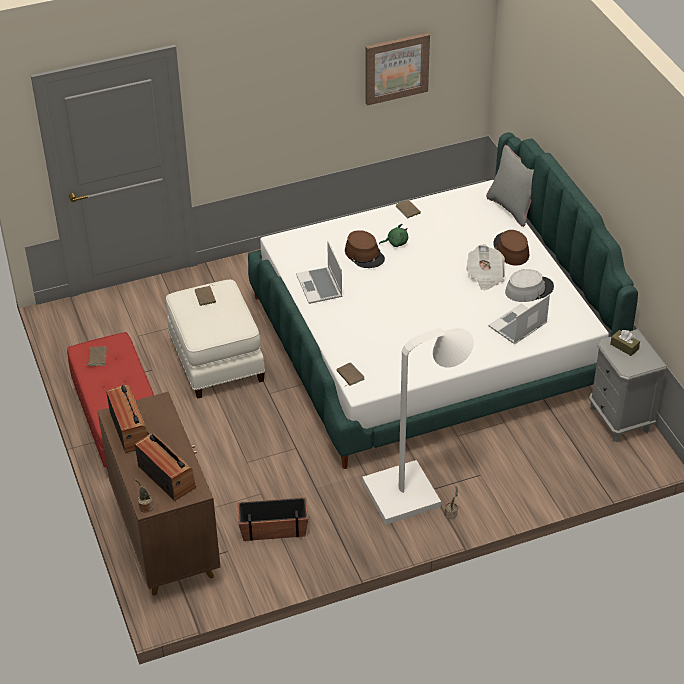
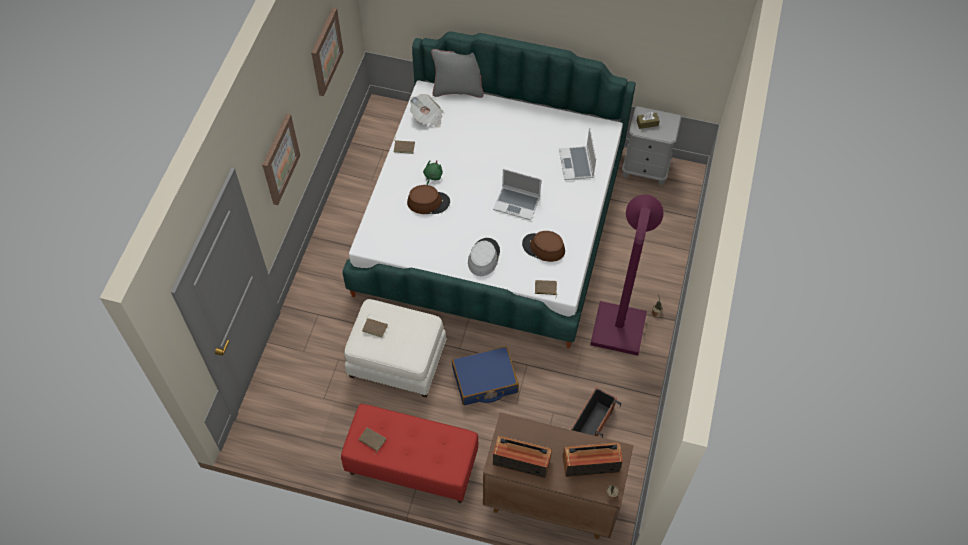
camera: 55 degrees left, 15 degrees up
laptop [296,241,342,304] -> laptop moved to [493,169,542,221]
white floor lamp [362,328,474,525] -> purple floor lamp [590,195,664,356]
newspaper [466,244,505,290] -> newspaper moved to [410,94,443,128]
brown hat [493,230,529,266] -> brown hat moved to [522,231,565,262]
grey hat [505,269,554,302] -> grey hat moved to [468,238,500,276]
none -> picture [262,114,300,205]
none -> blue suitcase [452,347,519,405]

